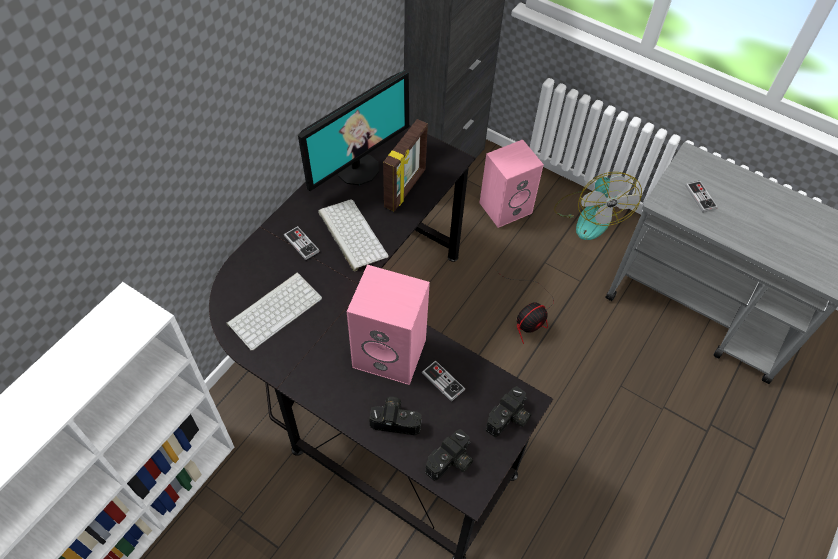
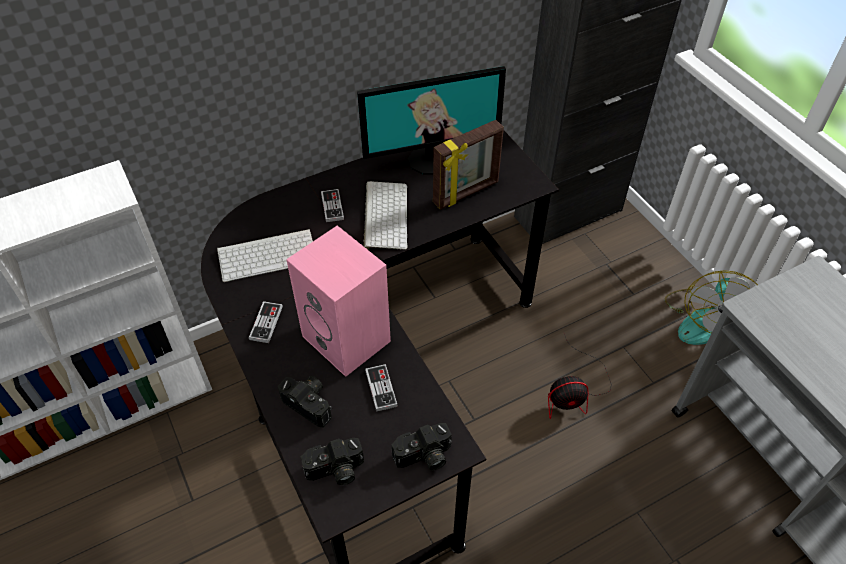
camera: 30 degrees right, 5 degrees down
pink speaker [480,140,544,228] -> none
game controller [685,181,718,212] -> game controller moved to [249,301,283,343]

